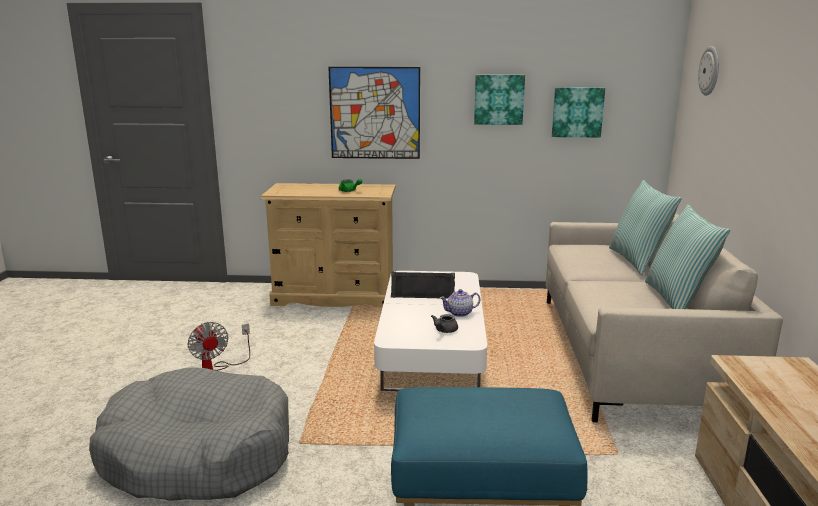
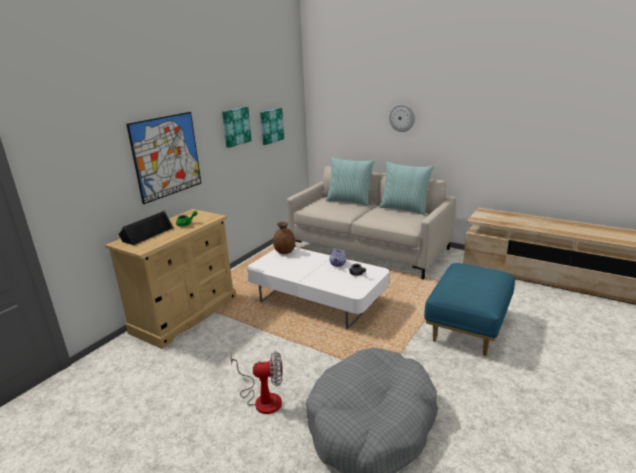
camera: 60 degrees left, 5 degrees up
black speaker [391,272,455,299] -> black speaker moved to [119,210,173,245]
wall clock [698,46,719,96] -> wall clock moved to [389,104,415,132]
none -> brown vase [273,221,295,254]

